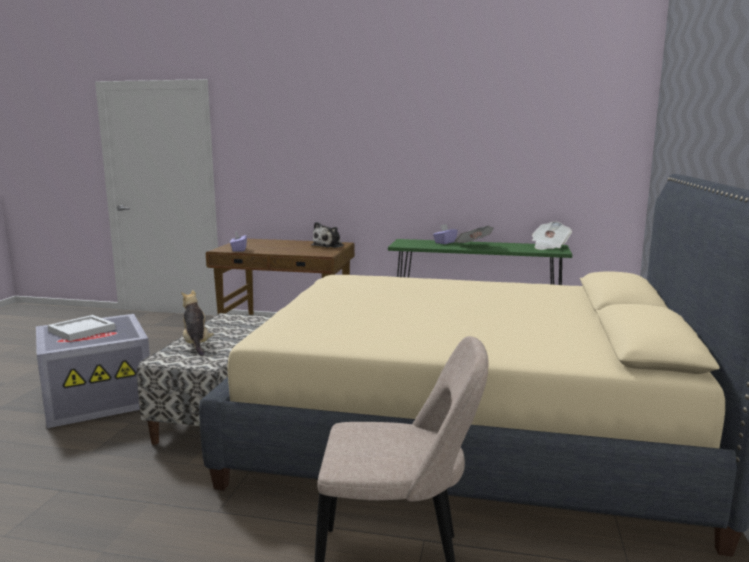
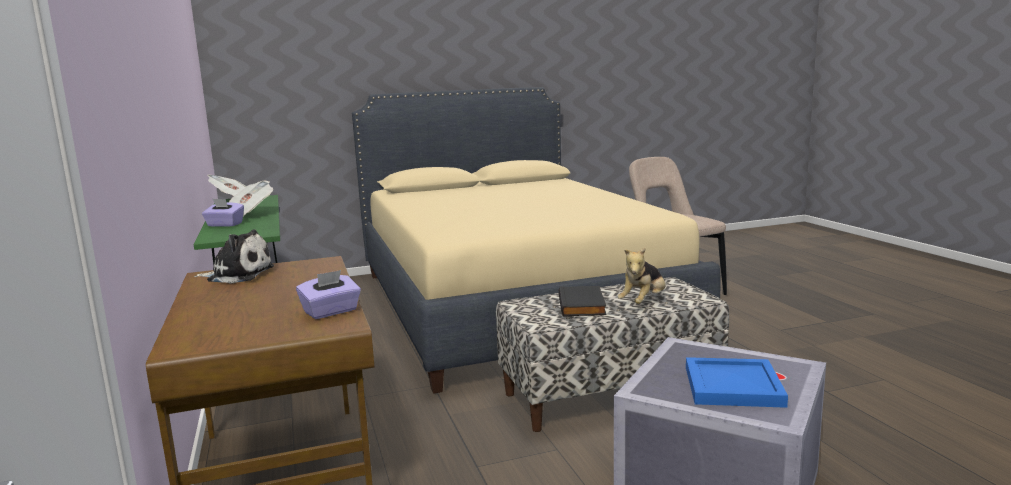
camera: 120 degrees left, 0 degrees up
white tray [47,315,116,341] -> blue tray [686,357,788,408]
none -> black book [559,286,607,317]

